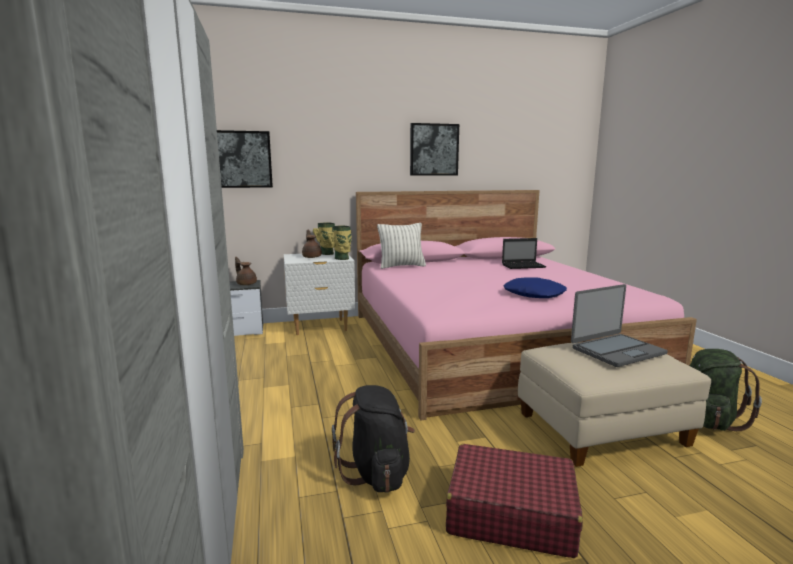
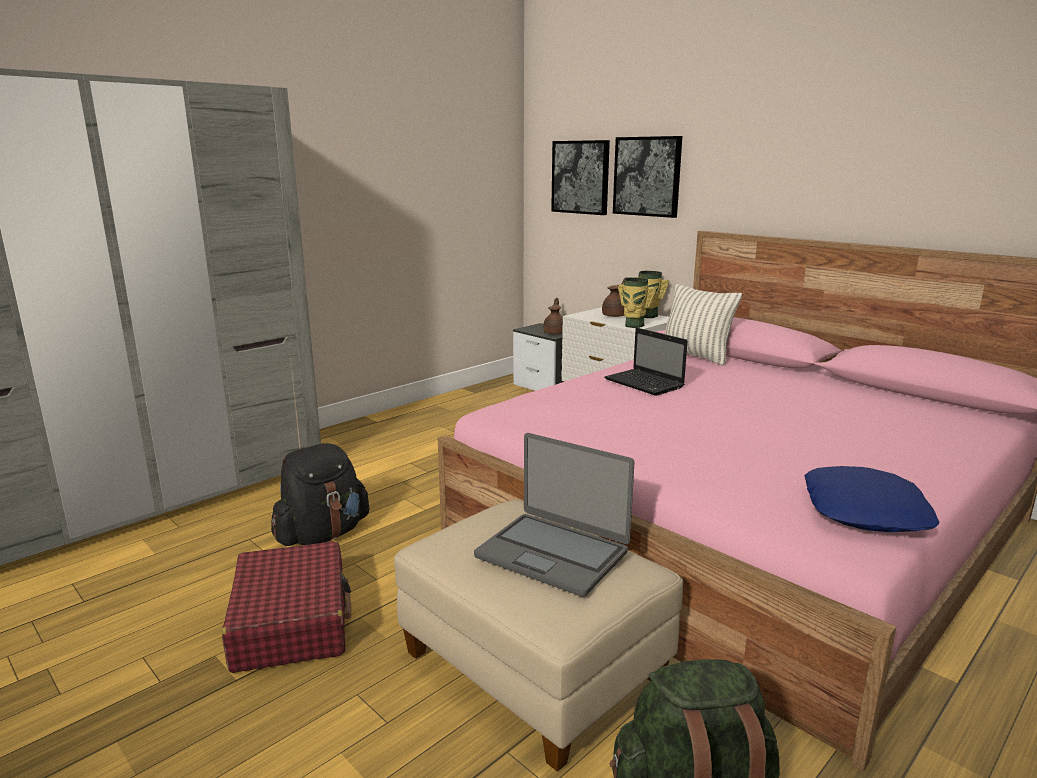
camera: 60 degrees right, 5 degrees up
picture [410,123,459,176] -> picture moved to [613,136,682,218]
laptop [502,238,546,269] -> laptop moved to [604,328,688,396]
blue pillow [503,277,567,298] -> blue pillow moved to [804,466,939,532]

